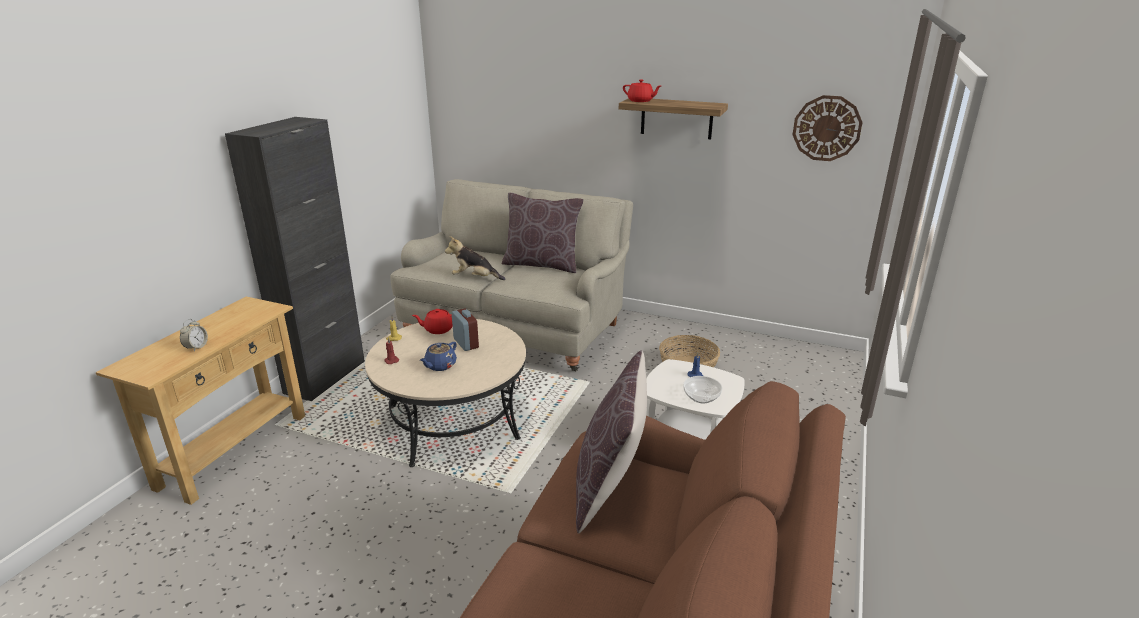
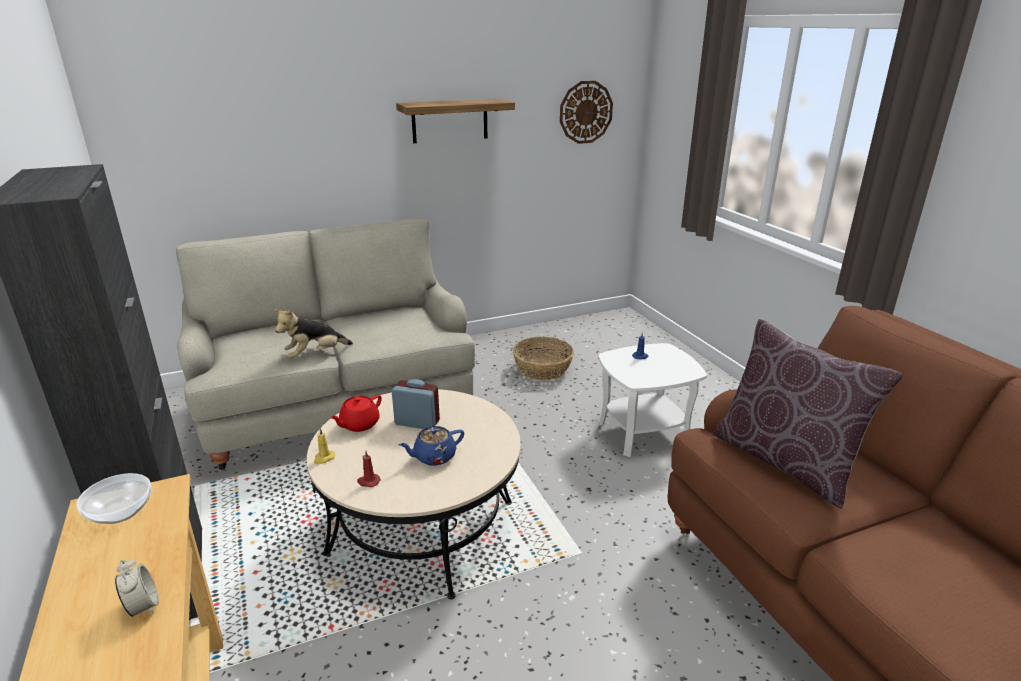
camera: 45 degrees left, 0 degrees up
blue teapot [420,342,457,371] -> blue teapot turned 75 degrees clockwise [399,426,464,466]
brown pillow [502,193,584,273] -> none
red teapot [623,79,661,102] -> none
bowl [683,376,722,403] -> bowl moved to [76,473,151,524]

